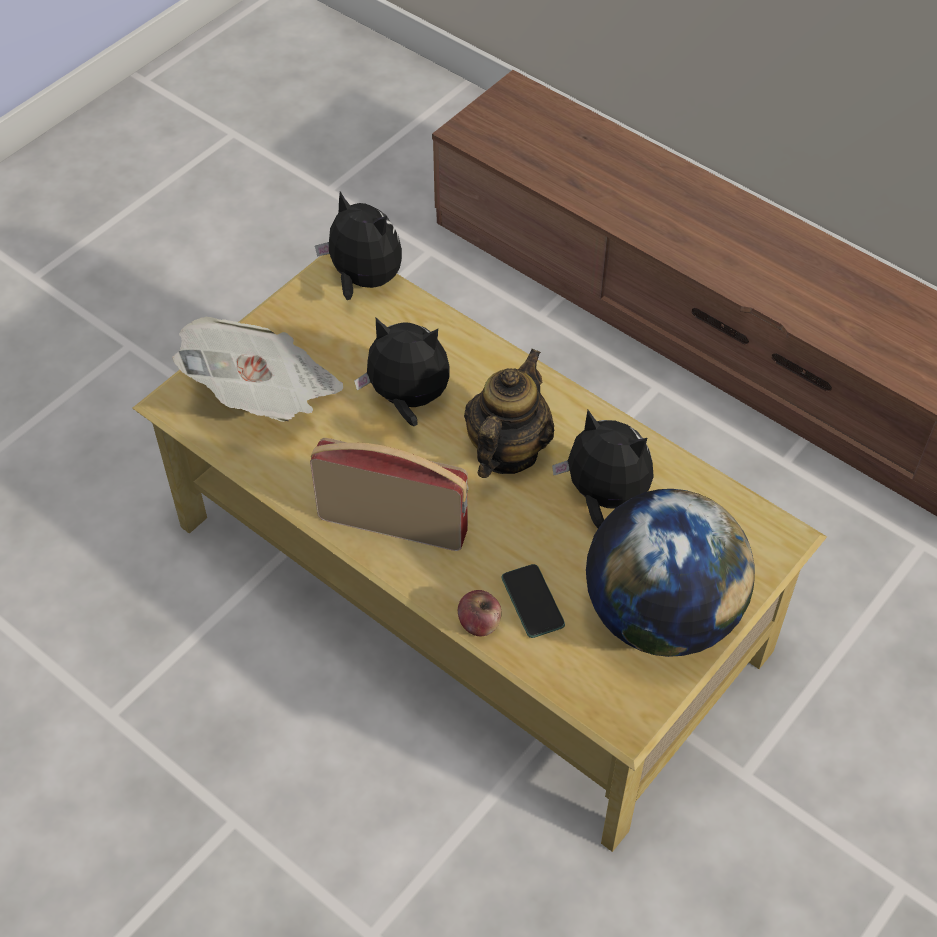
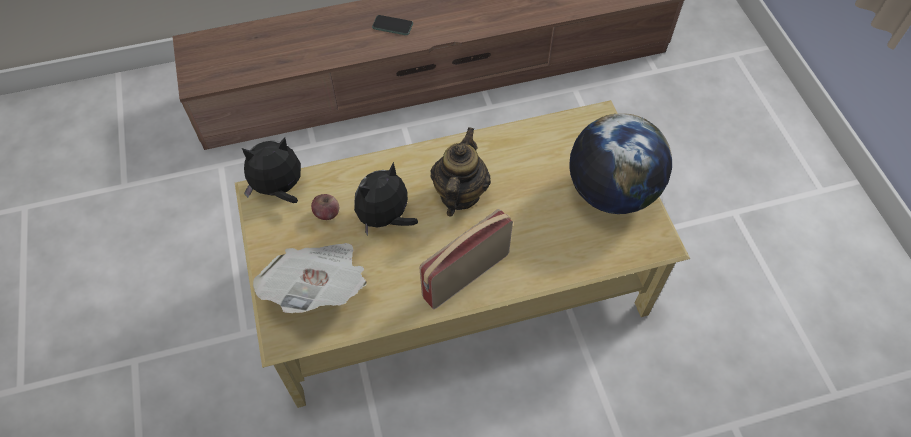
camera: 55 degrees left, 5 degrees up
apple [458,590,502,636] -> apple moved to [311,194,339,220]
teapot [464,349,555,478] -> teapot turned 45 degrees clockwise [430,127,491,217]
phone [501,564,565,638] -> phone moved to [372,15,413,35]
plush toy [552,410,654,528] -> none

